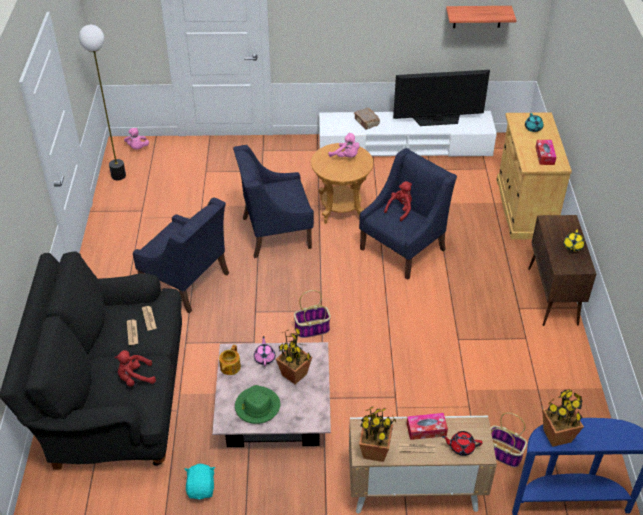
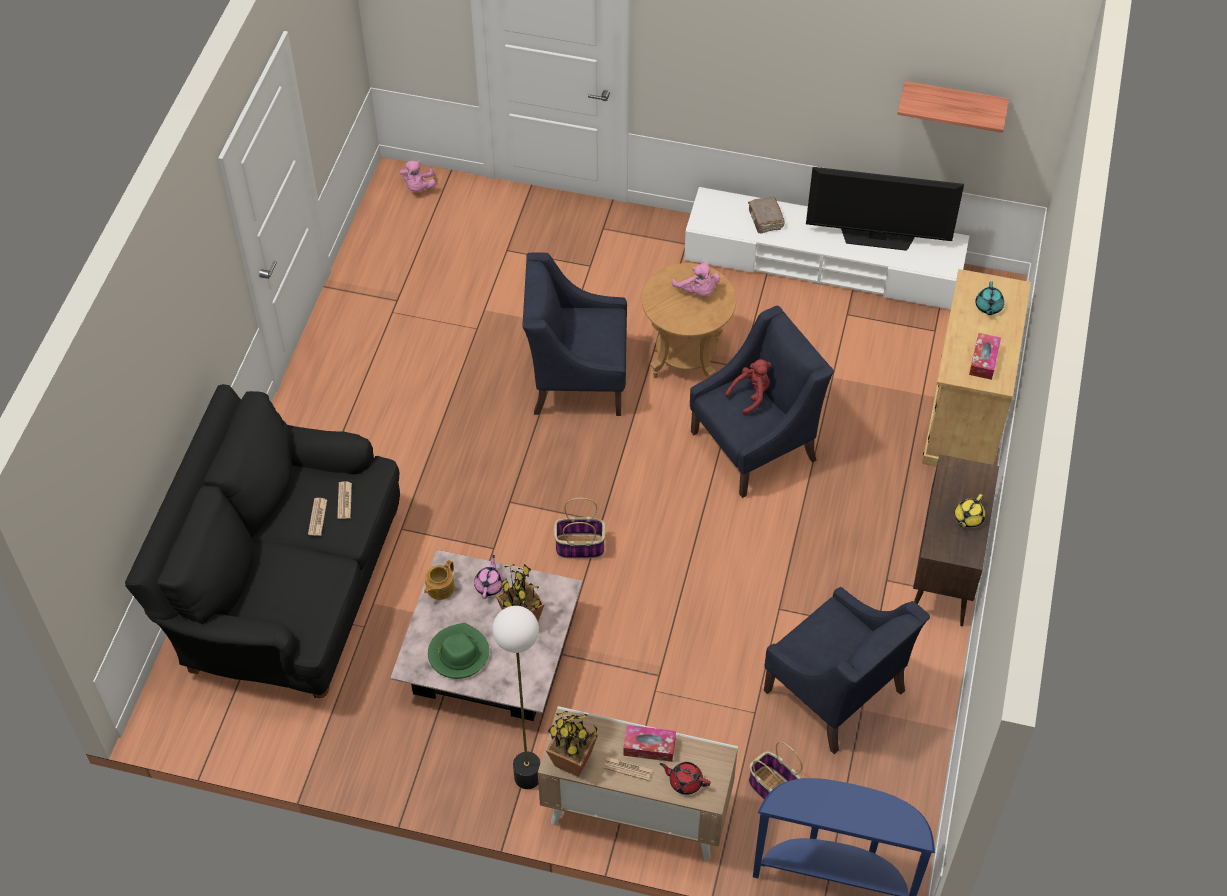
camera: 15 degrees right, 10 degrees up
floor lamp [79,25,126,180] -> floor lamp moved to [493,606,540,789]
red plush toy [115,350,156,387] -> none
blue armchair [133,198,229,313] -> blue armchair moved to [764,587,930,754]
turquoise plush toy [185,464,215,500] -> none
potted plant [542,389,584,447] -> none

